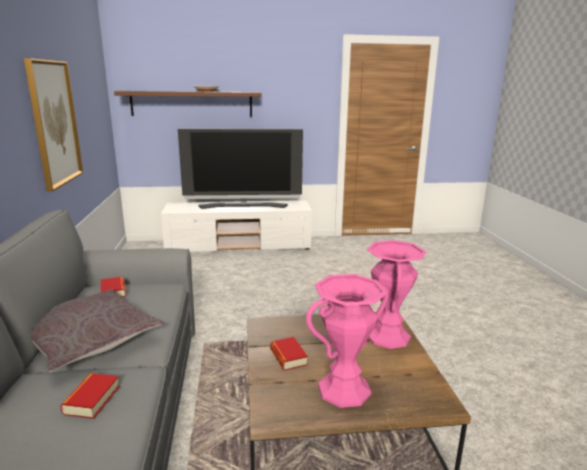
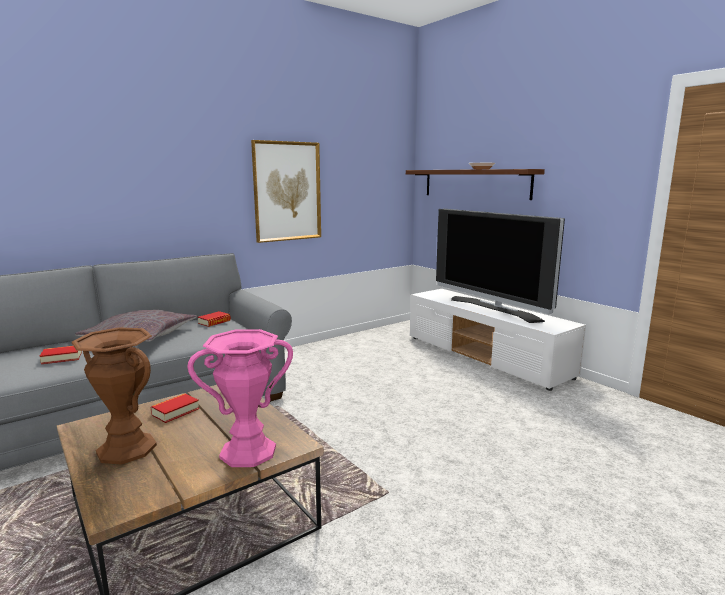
camera: 60 degrees right, 5 degrees down
pink vase [306,274,388,408] -> brown vase [71,327,157,465]

